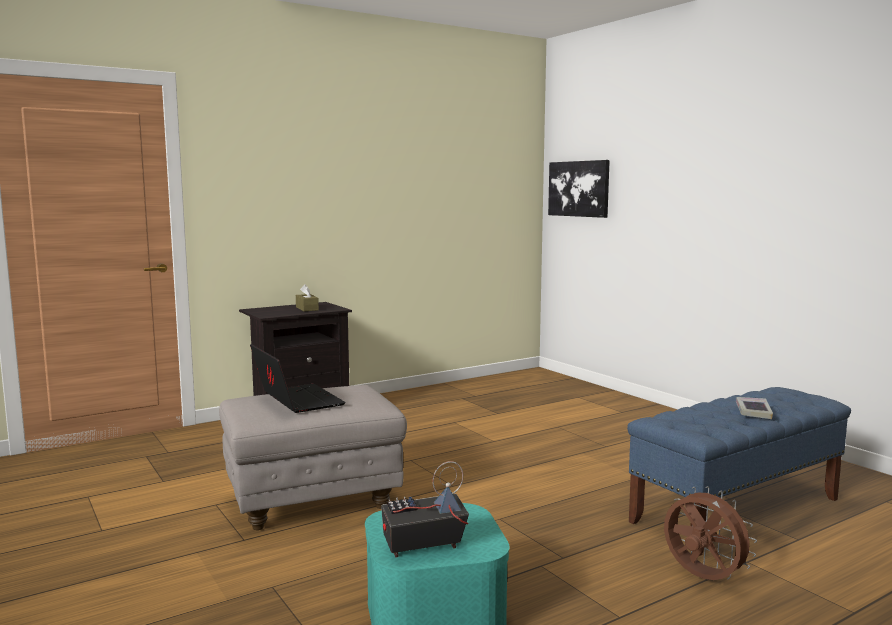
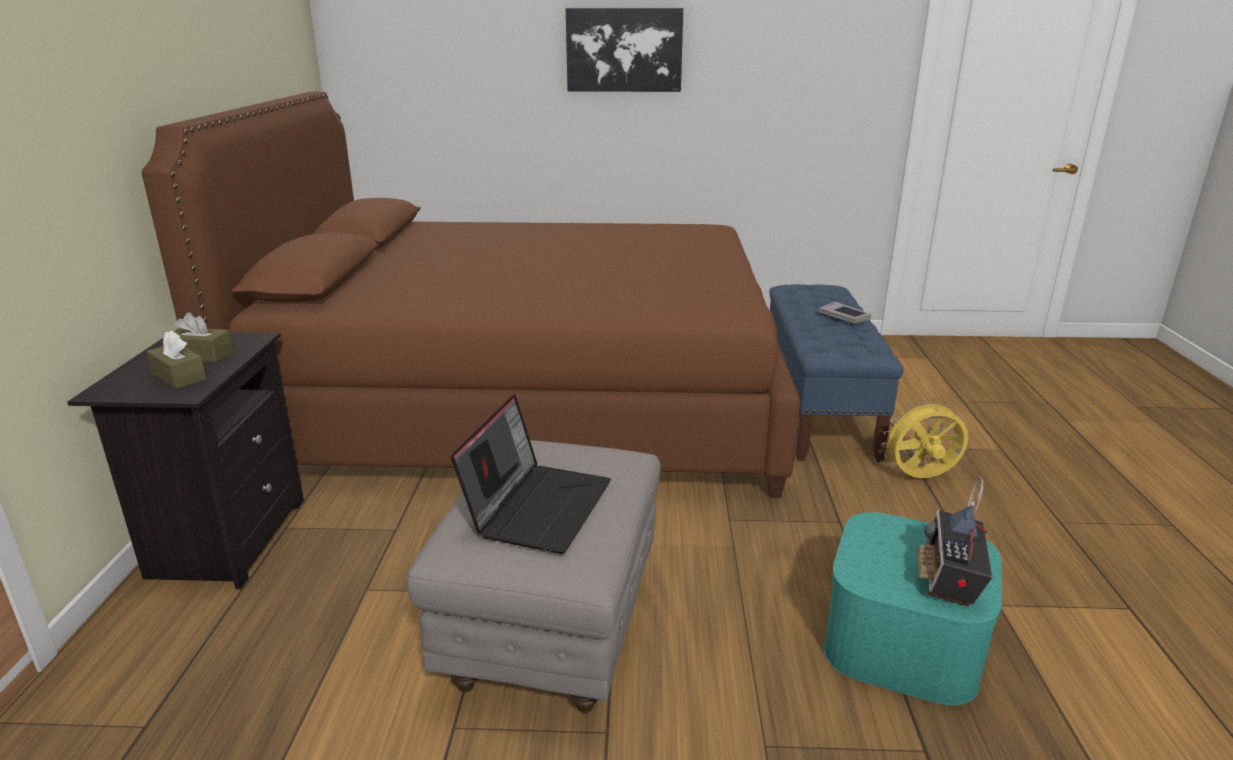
camera: 55 degrees left, 15 degrees up
laptop [250,344,346,413] -> laptop turned 105 degrees clockwise [451,394,611,554]
picture [548,160,610,218] -> picture moved to [566,8,683,92]
brown fan [664,486,757,580] -> yellow fan [882,398,968,478]
none -> brown bed [141,91,800,498]
none -> brown tissue box [146,330,207,389]

